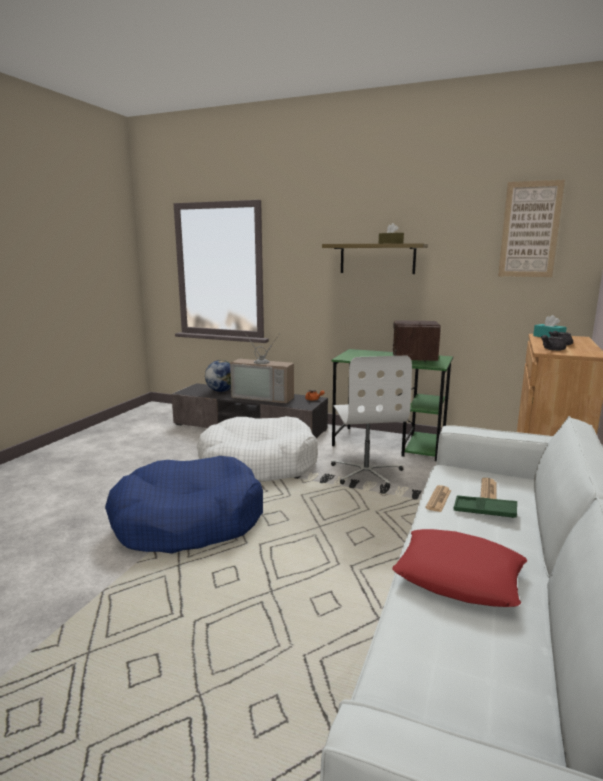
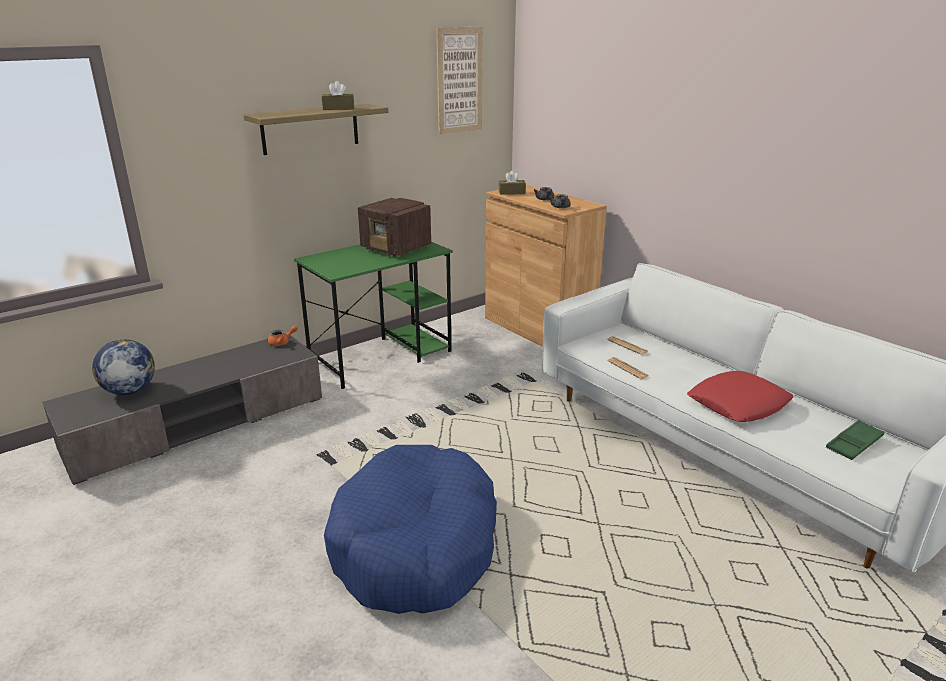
camera: 60 degrees left, 10 degrees up
white dog bed [197,416,318,482] -> none
television [230,332,294,403] -> none
white office chair [331,355,412,488] -> none
green tray [454,496,517,518] -> green tray moved to [826,420,885,460]
turquoise tissue box [533,315,567,338] -> brown tissue box [499,171,526,195]

